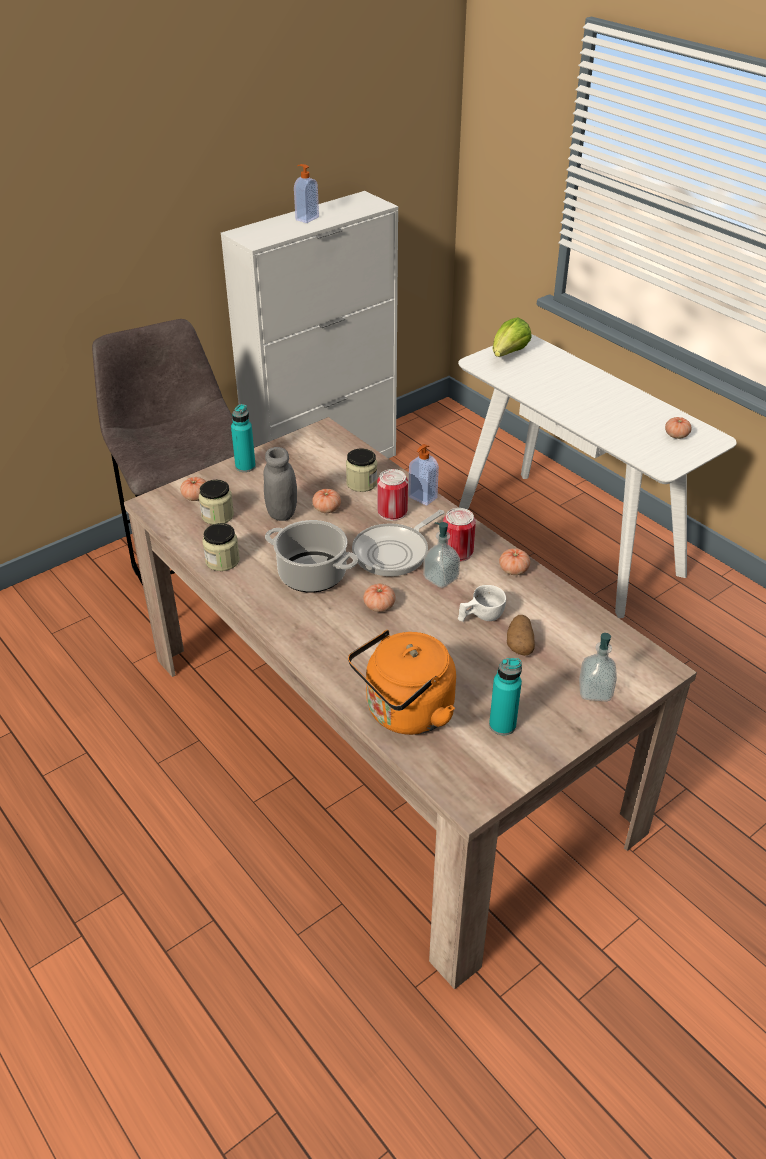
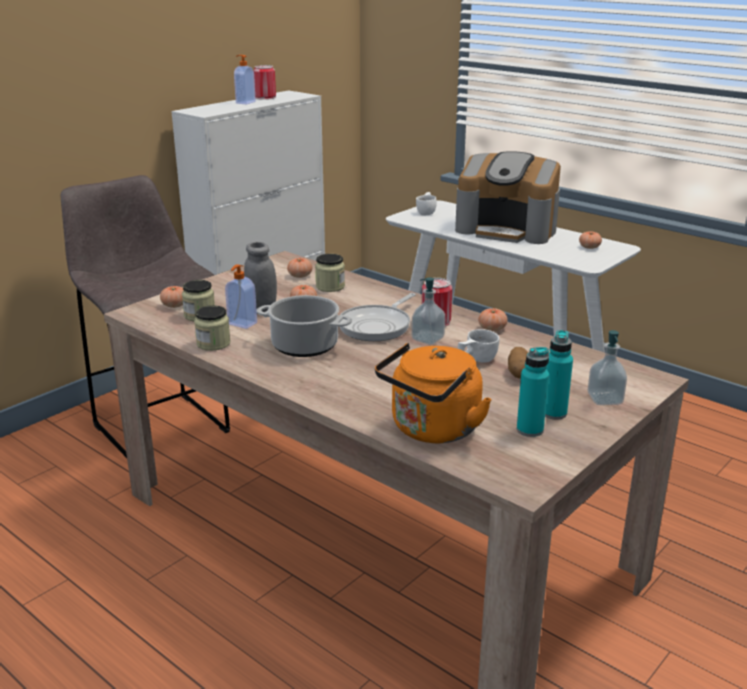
camera: 10 degrees left, 15 degrees down
turquoise bottle [231,404,256,472] -> turquoise bottle moved to [545,330,573,420]
tomato [363,583,396,612] -> tomato moved to [287,258,312,278]
can [377,469,408,521] -> can moved to [253,65,276,100]
soap dispenser [408,444,439,505] -> soap dispenser moved to [225,264,257,329]
lettuce [493,317,532,357] -> white cup [416,192,437,215]
none -> coffee machine [455,151,561,244]

